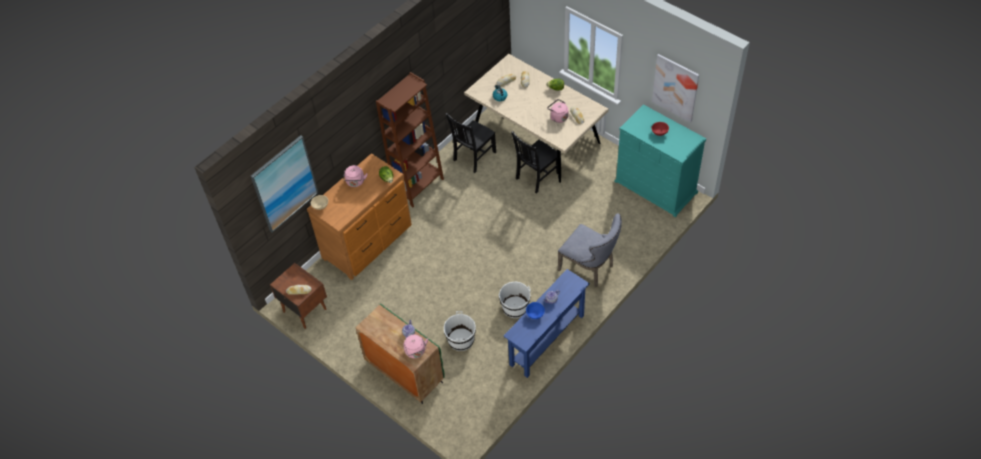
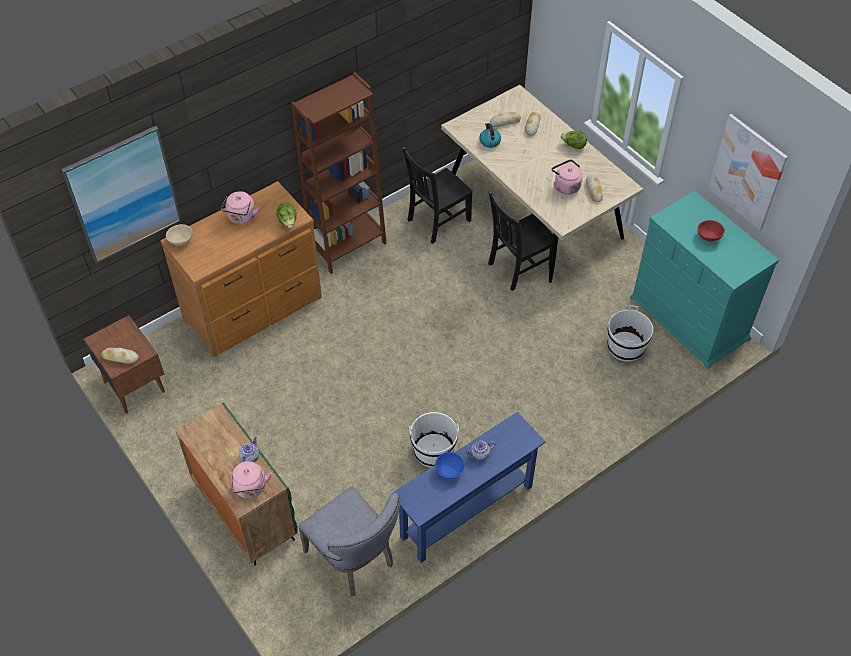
camera: 10 degrees right, 0 degrees up
white bucket [444,311,476,351] -> white bucket moved to [608,305,653,362]
grey chair [558,213,622,287] -> grey chair moved to [298,486,400,596]

